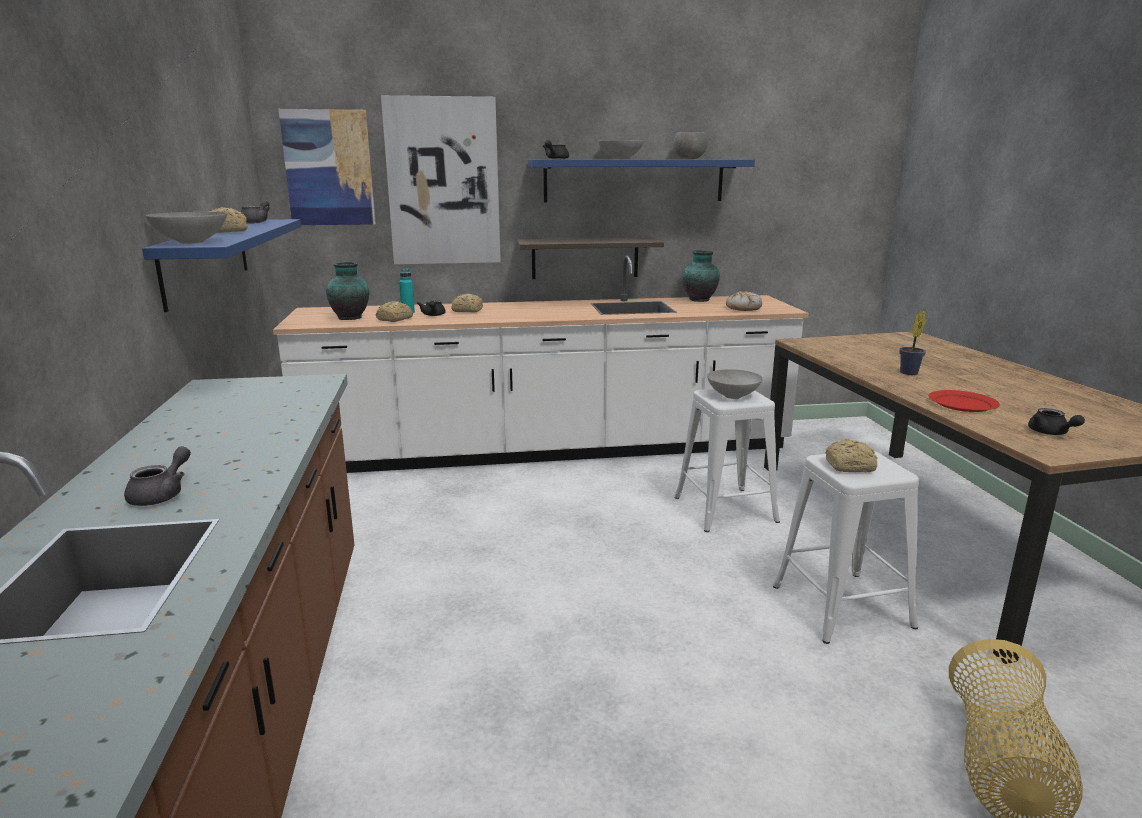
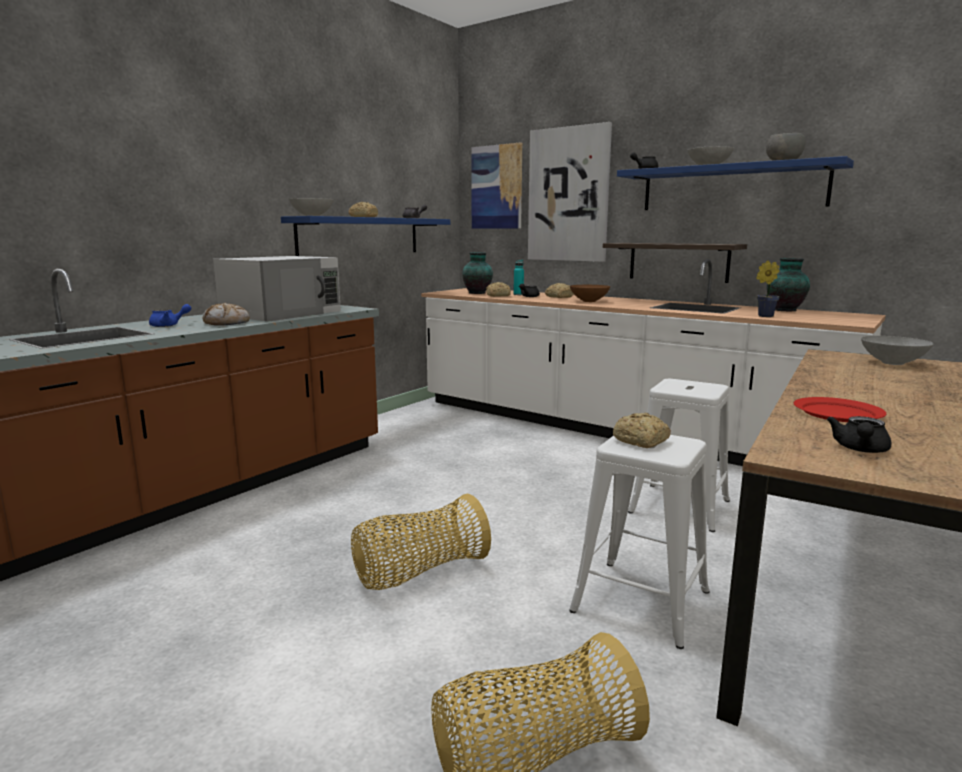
camera: 45 degrees right, 5 degrees down
grey teapot [124,446,191,506] -> blue teapot [149,304,192,327]
grey bowl [707,369,763,399] -> grey bowl moved to [861,336,933,365]
bread [726,291,762,311] -> bread moved to [202,303,250,326]
potted plant [899,311,926,375] -> potted plant moved to [756,260,780,317]
none -> white microwave [213,256,341,322]
none -> basket [351,494,491,590]
none -> brown bowl [570,285,610,302]

